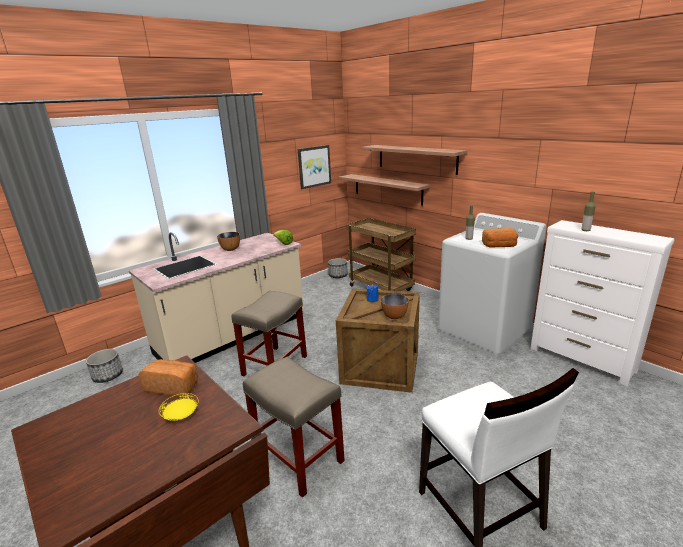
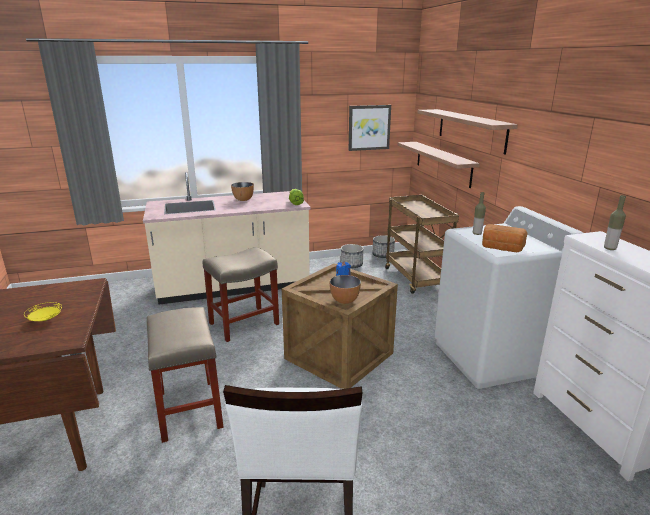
camera: 25 degrees right, 0 degrees up
planter [86,349,123,383] -> planter moved to [341,244,364,268]
bread [139,359,198,397] -> none

